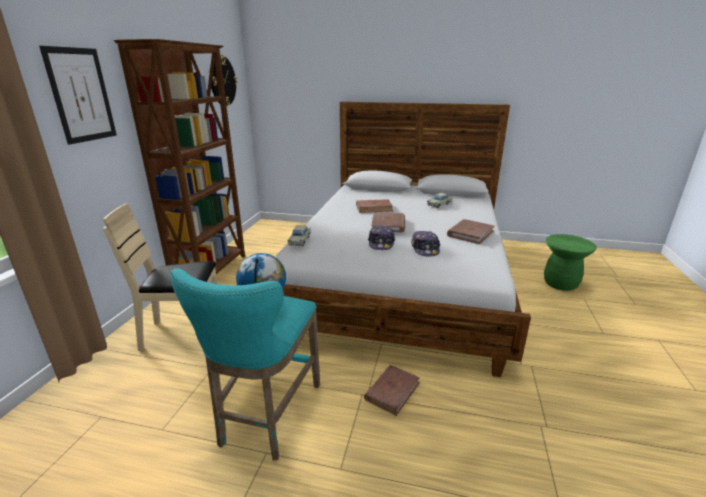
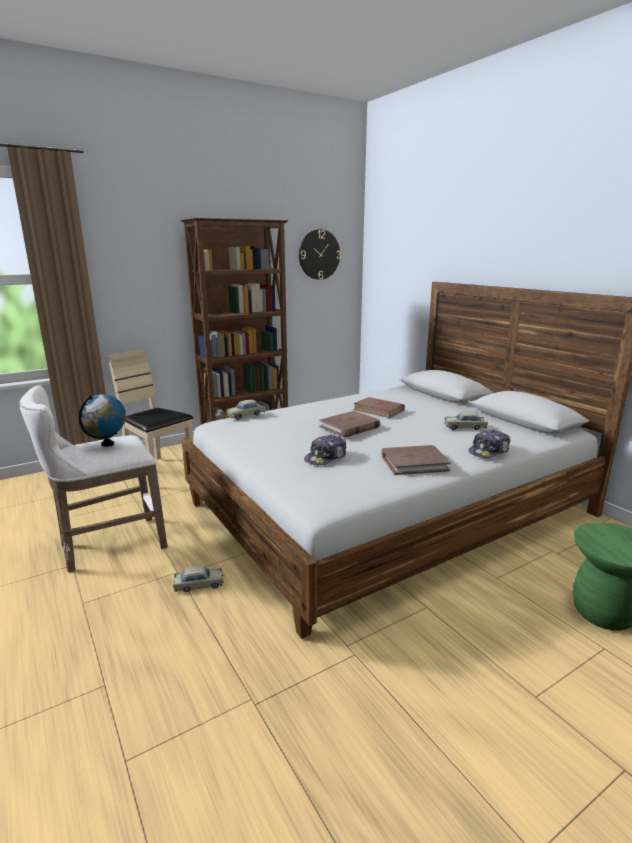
camera: 45 degrees right, 5 degrees down
picture [39,46,117,145] -> none
turquoise stool [170,268,320,460] -> white stool [19,385,168,573]
brown book [364,365,420,416] -> beige toy car [173,566,223,592]
cap [368,225,395,250] -> cap moved to [468,429,510,458]

